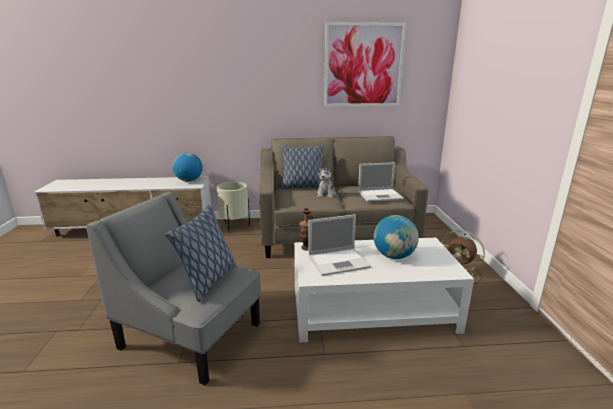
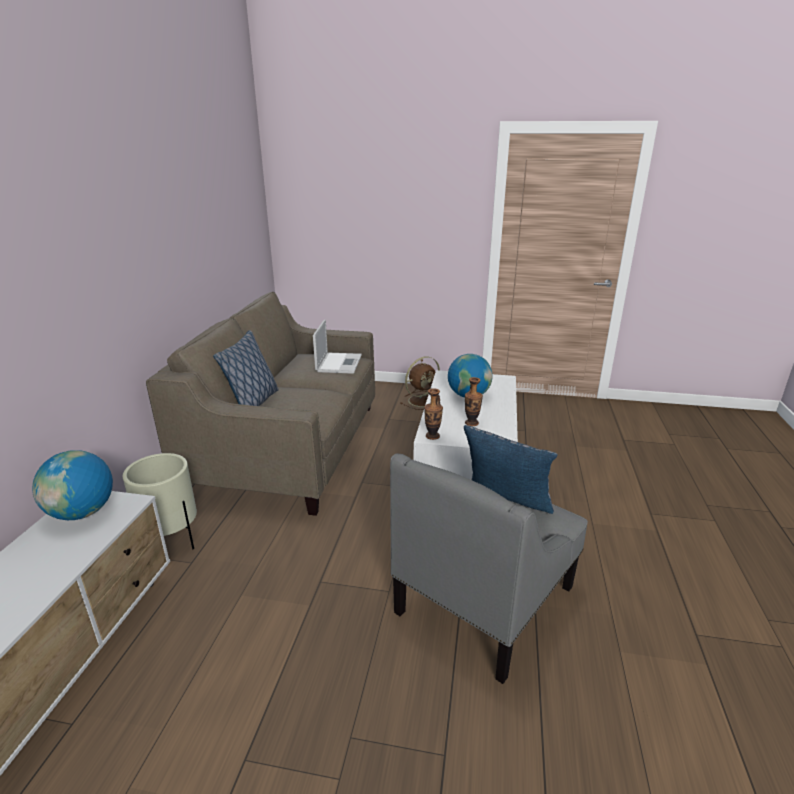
camera: 75 degrees left, 5 degrees up
laptop [308,214,371,276] -> vase [465,377,483,426]
plush toy [316,165,336,198] -> none
picture [324,22,406,107] -> none

